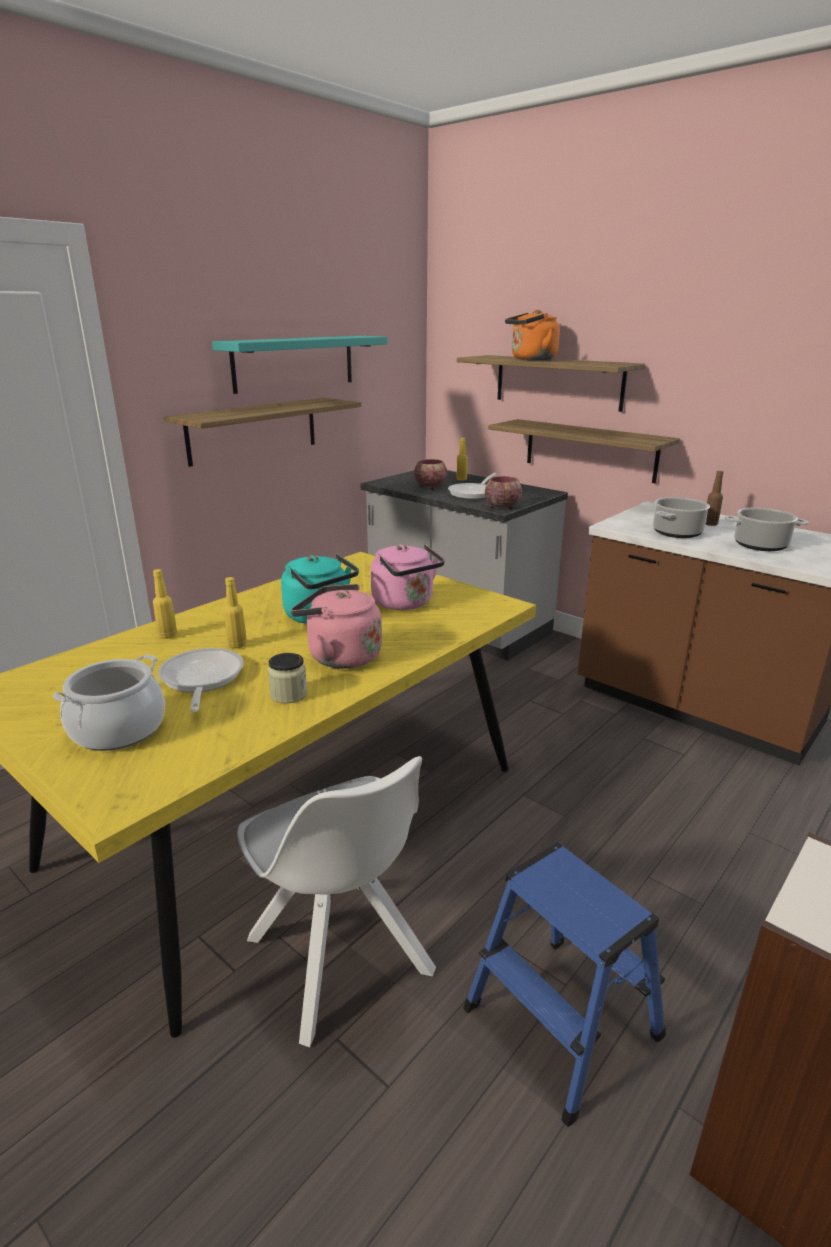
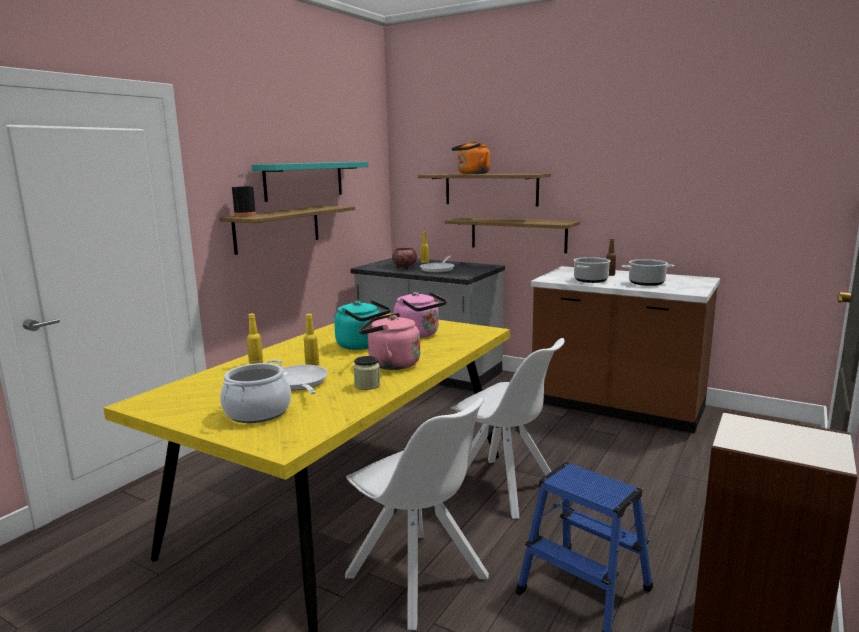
camera: 10 degrees left, 10 degrees down
bowl [485,476,522,509] -> none
none -> black bottle [232,174,256,217]
none -> white chair [451,338,565,519]

